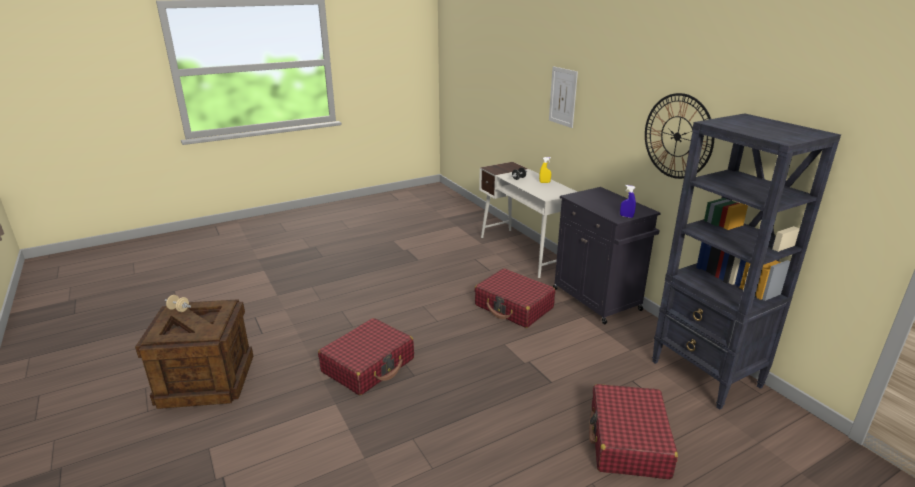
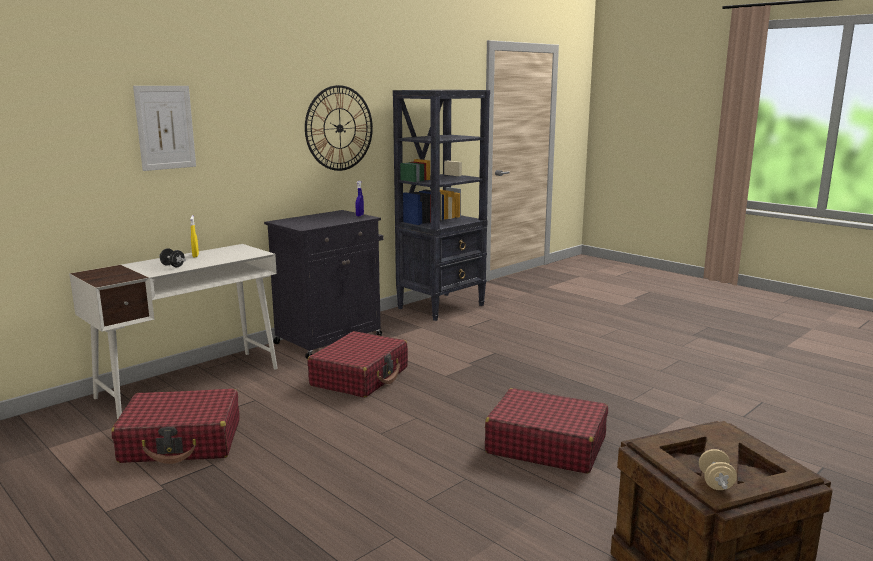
camera: 105 degrees left, 10 degrees down
red suitcase [589,384,678,479] -> red suitcase moved to [111,389,240,464]

